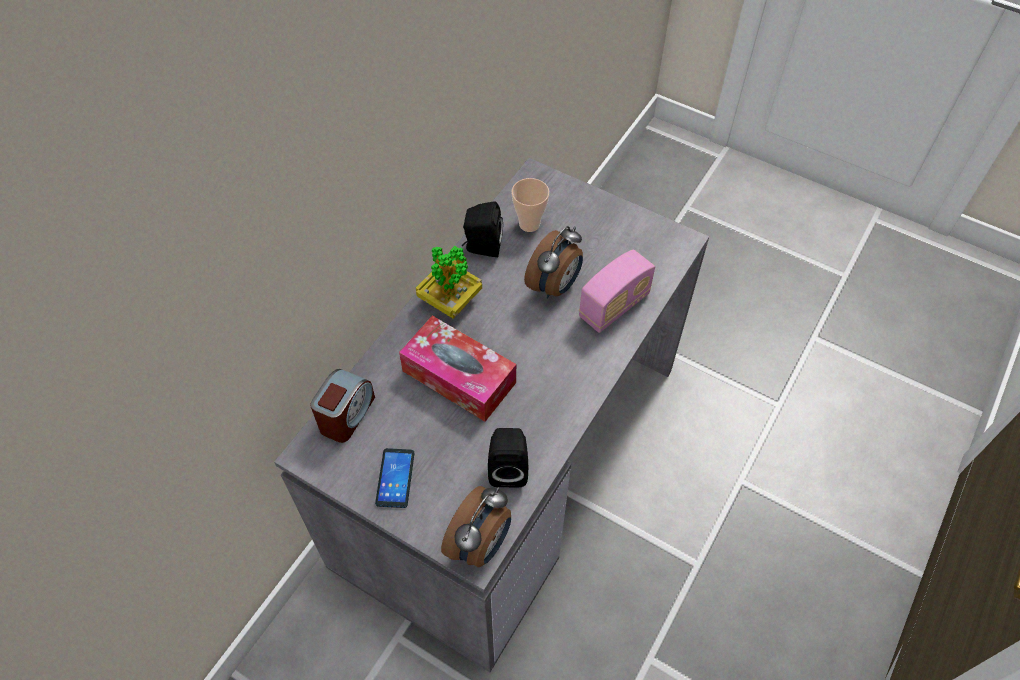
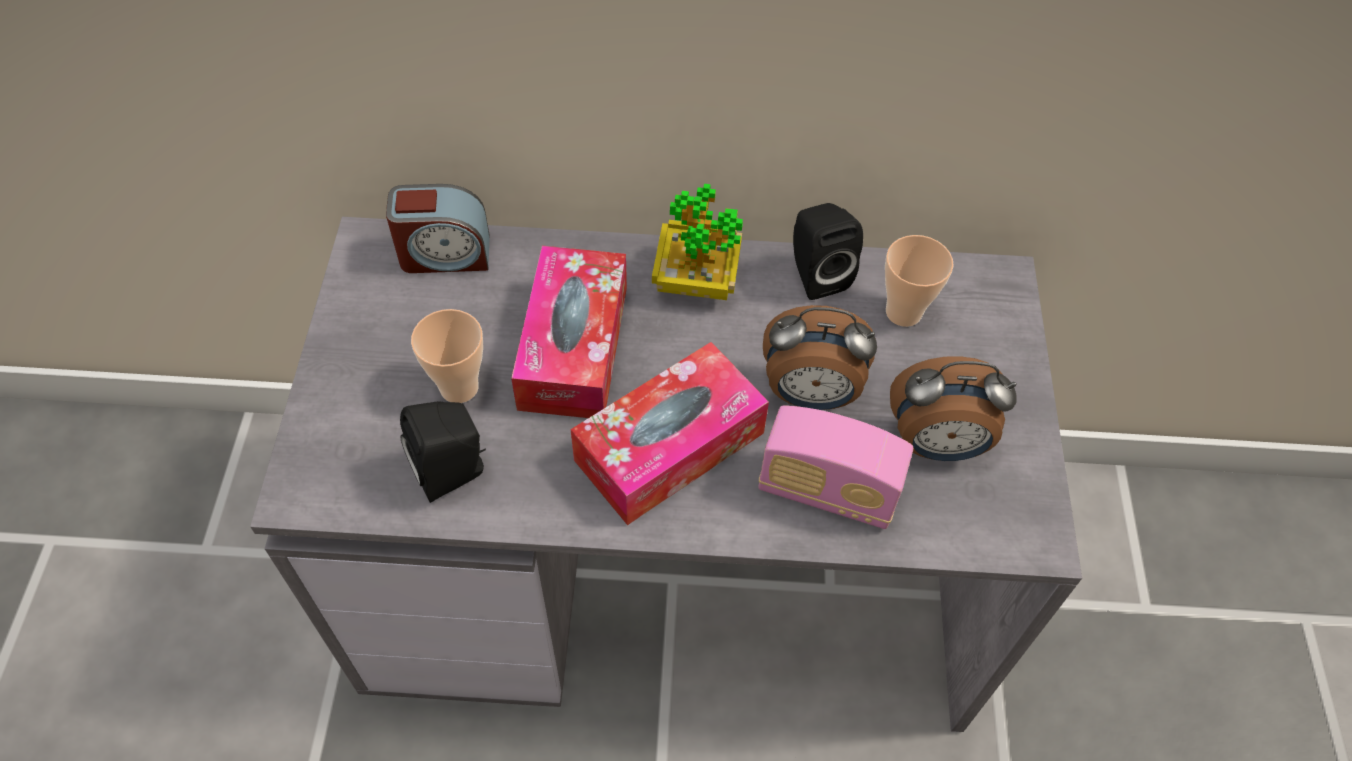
camera: 60 degrees right, 0 degrees up
phone [375,448,415,508] -> none
alarm clock [441,486,511,567] -> alarm clock moved to [890,356,1017,461]
none -> cup [411,309,483,403]
none -> tissue box [571,342,769,525]

